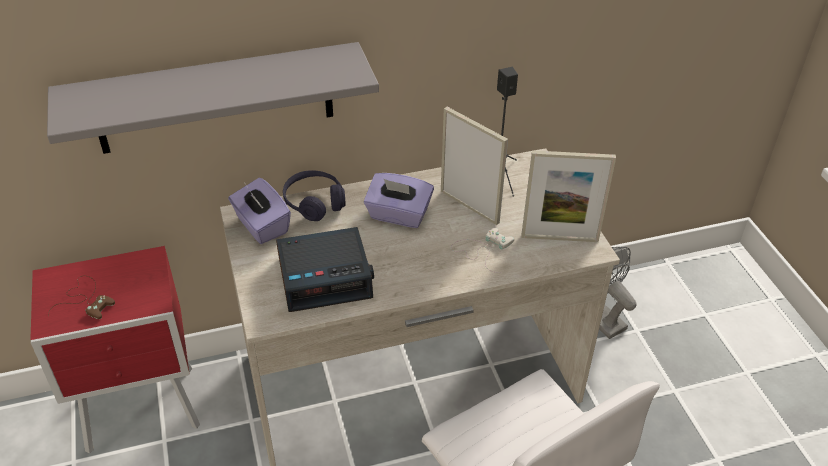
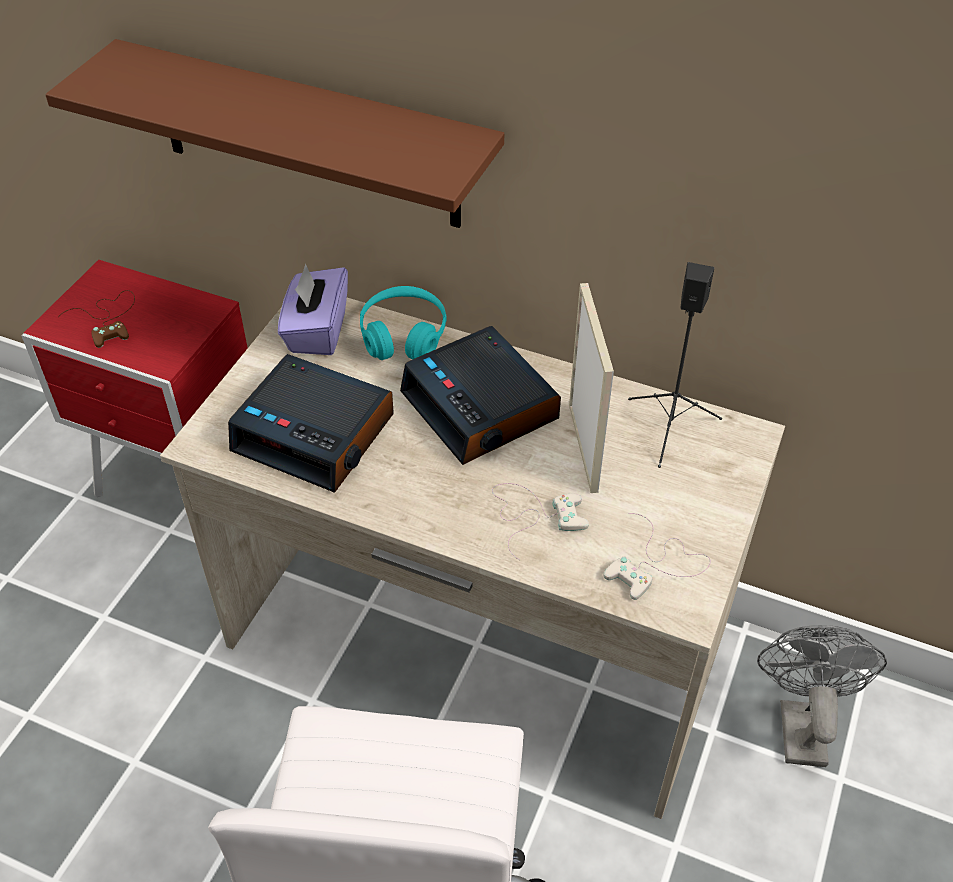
camera: 40 degrees right, 5 degrees up
grey shelf [47,42,379,154] -> brown shelf [45,39,504,228]
purple headphones [283,170,346,221] -> turquoise headphones [360,286,447,360]
purple tissue box [364,173,434,228] -> alarm clock [400,326,561,465]
picture frame [521,150,616,242] -> white game controller [603,513,711,600]

